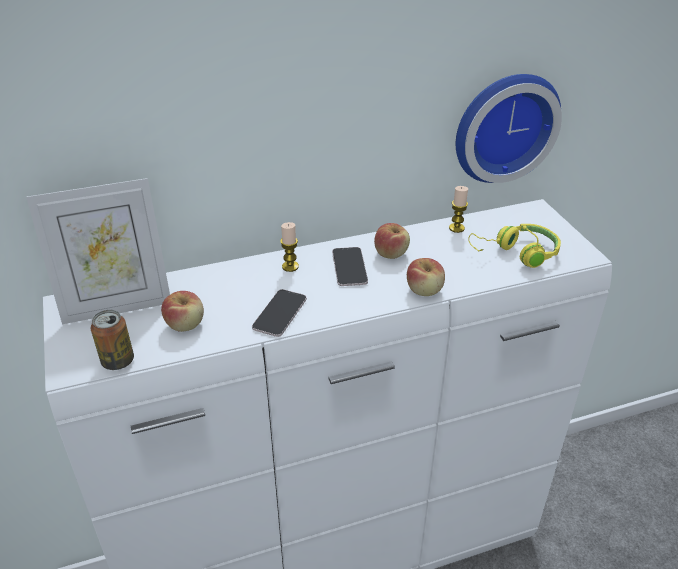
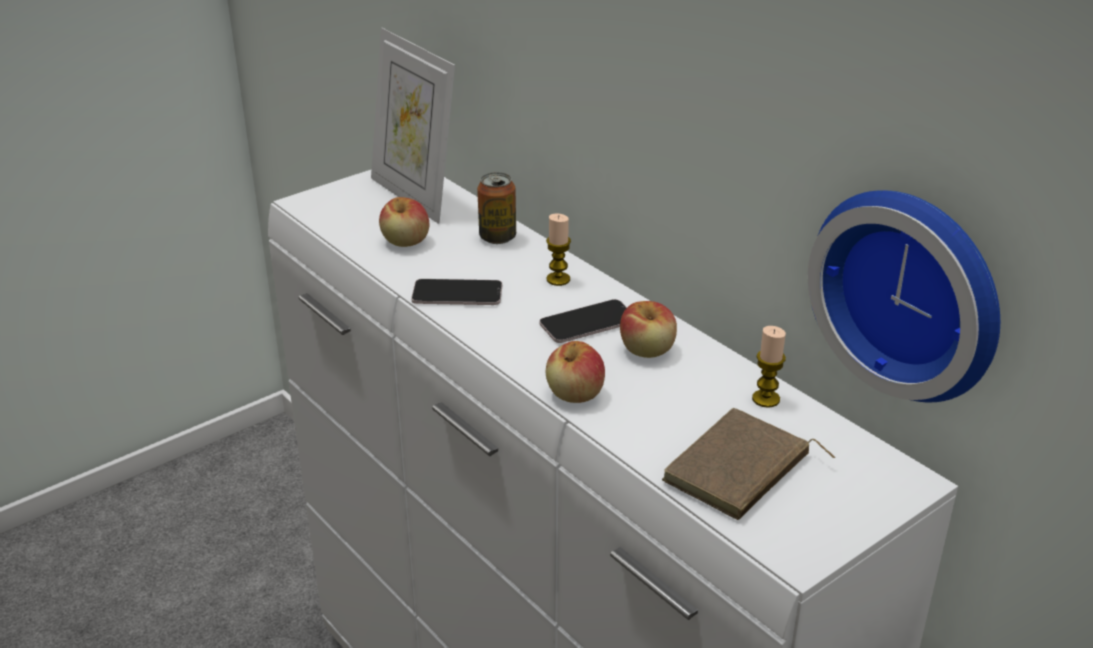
camera: 70 degrees right, 5 degrees down
can [91,310,134,370] -> can moved to [477,172,516,244]
yellow headphones [468,224,561,268] -> brown book [662,408,835,520]

